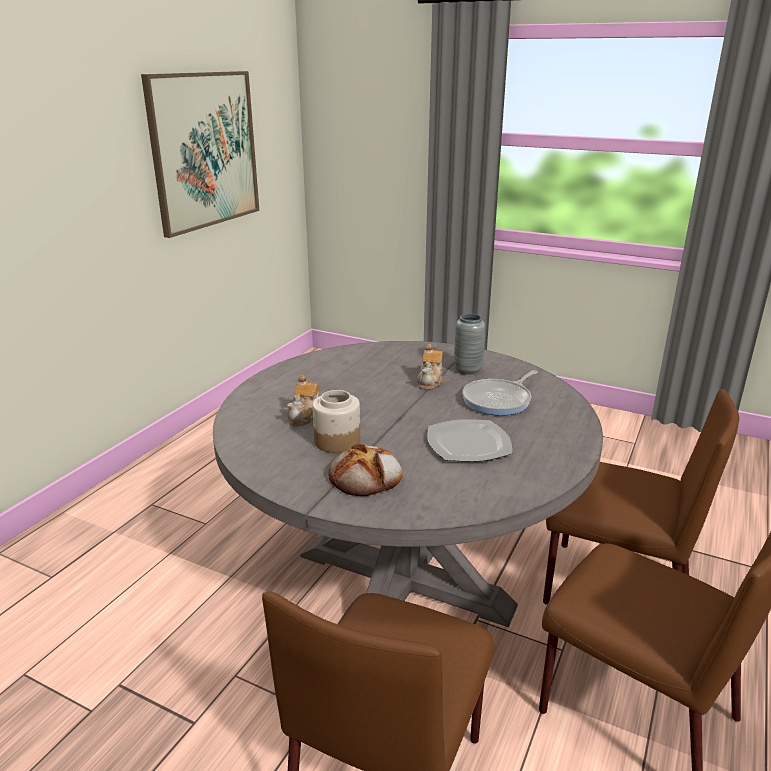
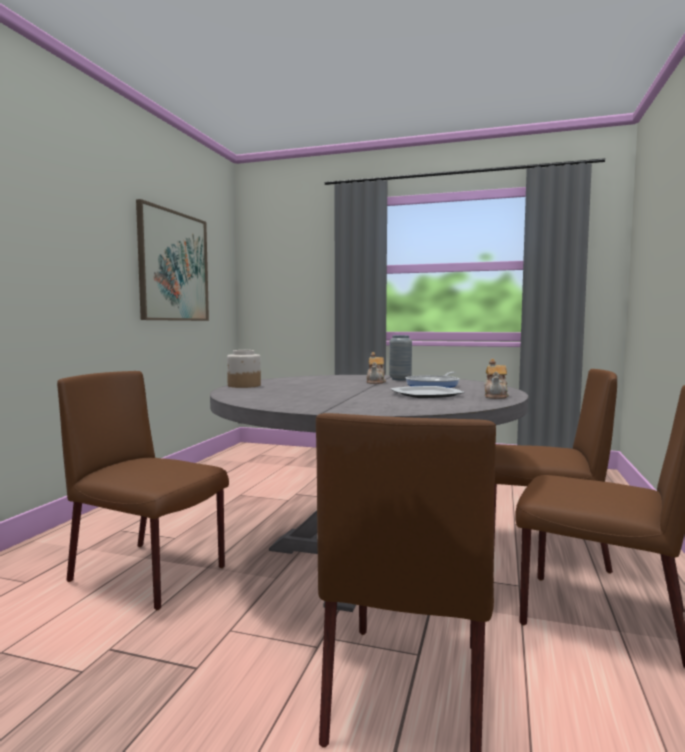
camera: 10 degrees left, 20 degrees down
teapot [287,375,320,426] -> teapot moved to [484,359,509,399]
jar [312,390,360,453] -> jar moved to [227,350,261,388]
bread [328,444,403,496] -> none
none -> brown chair [57,371,229,610]

